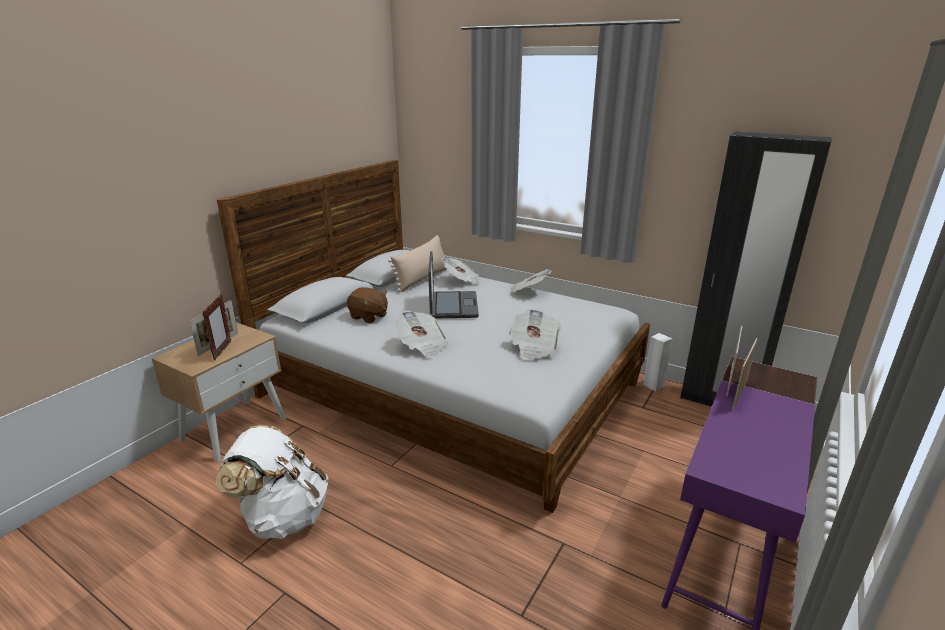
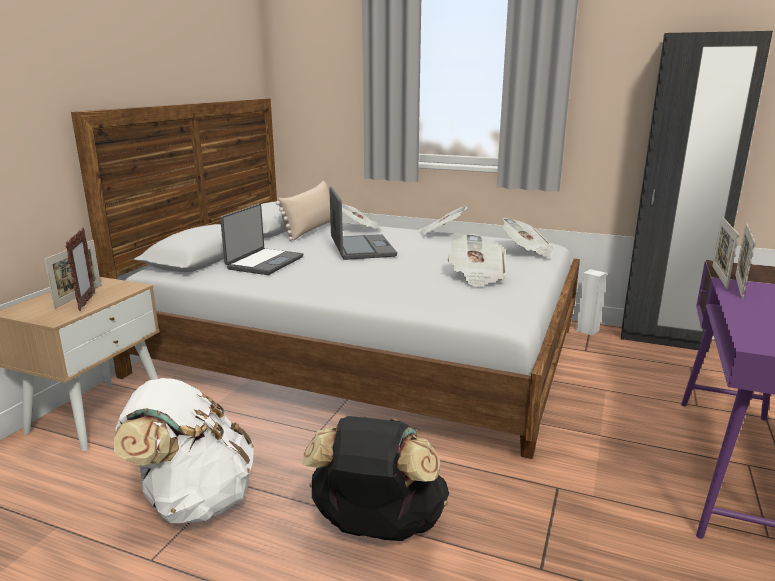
camera: 10 degrees left, 5 degrees down
brown plush toy [347,287,388,323] -> laptop [220,204,303,275]
newspaper [395,310,448,358] -> newspaper moved to [502,218,553,258]
none -> black backpack [302,416,449,541]

